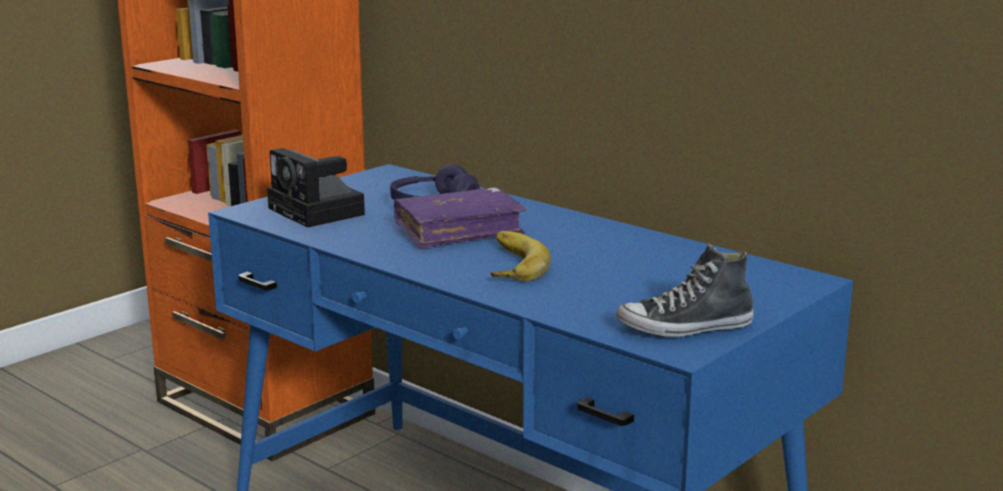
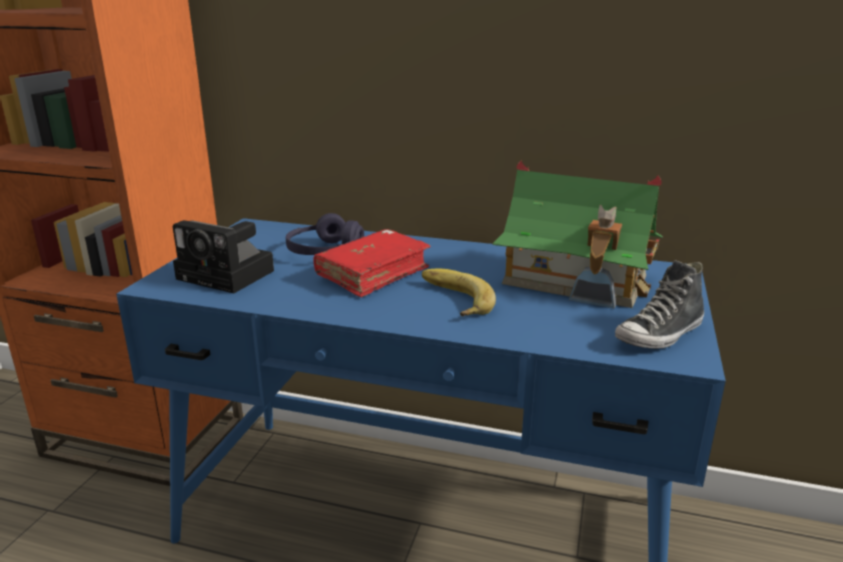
camera: 25 degrees left, 5 degrees up
purple book [394,187,526,248] -> red book [314,229,431,297]
none -> toy house [493,161,663,309]

